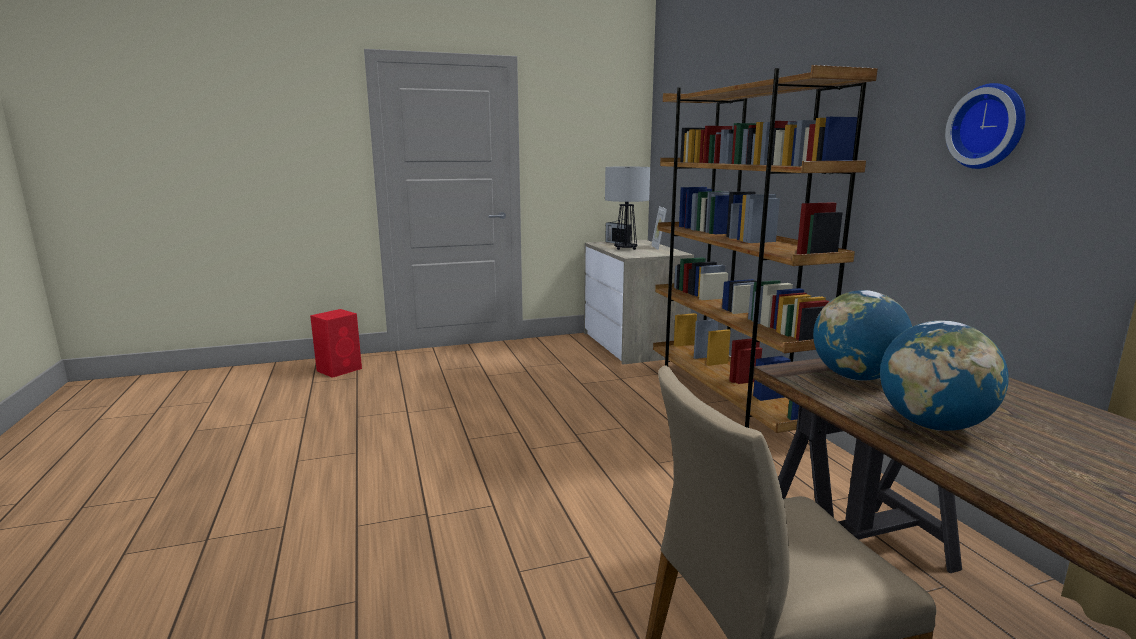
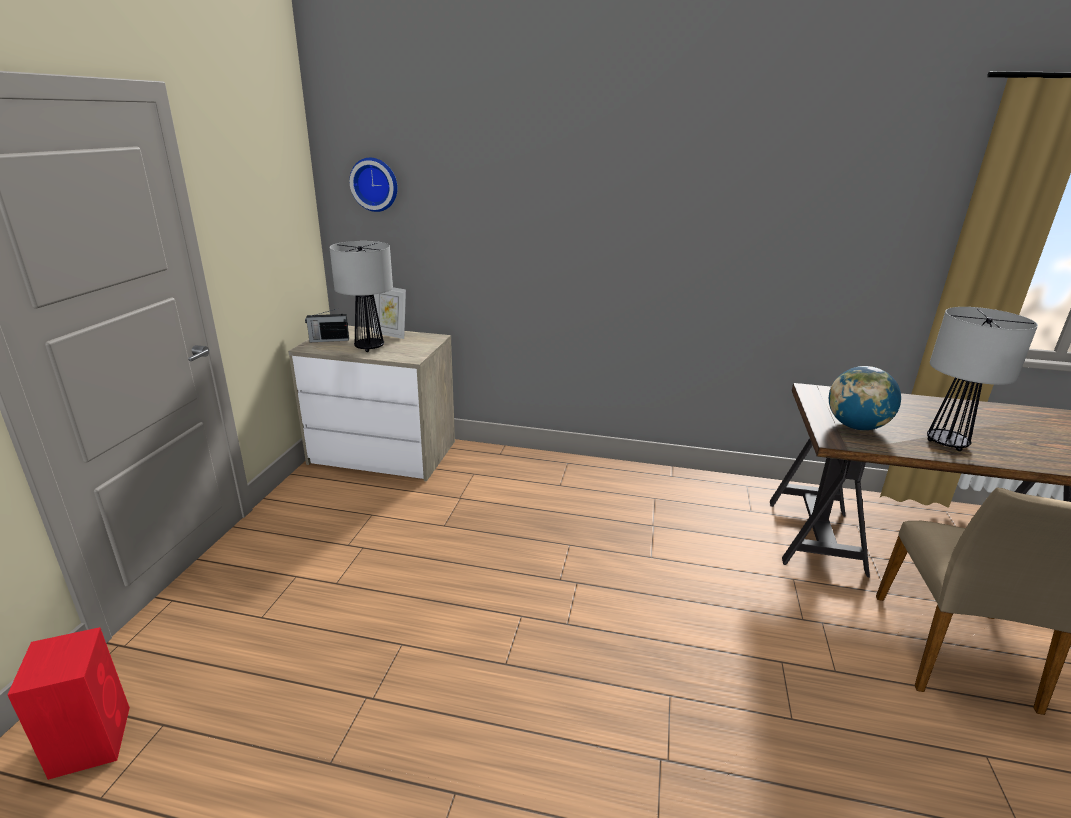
camera: 60 degrees left, 10 degrees up
brown bookcase [653,65,878,433] -> none
globe [880,321,1009,431] -> table lamp [927,307,1038,451]
wall clock [945,83,1026,169] -> wall clock moved to [349,158,397,212]

